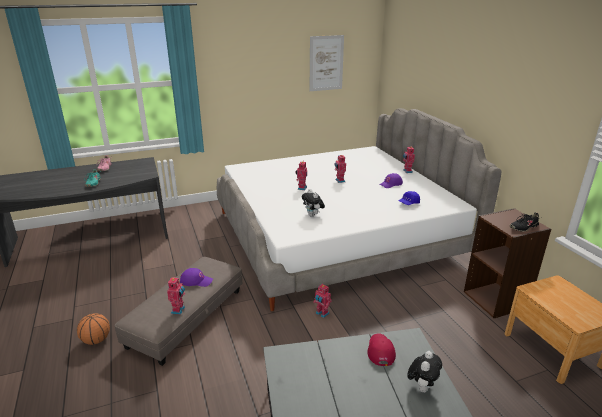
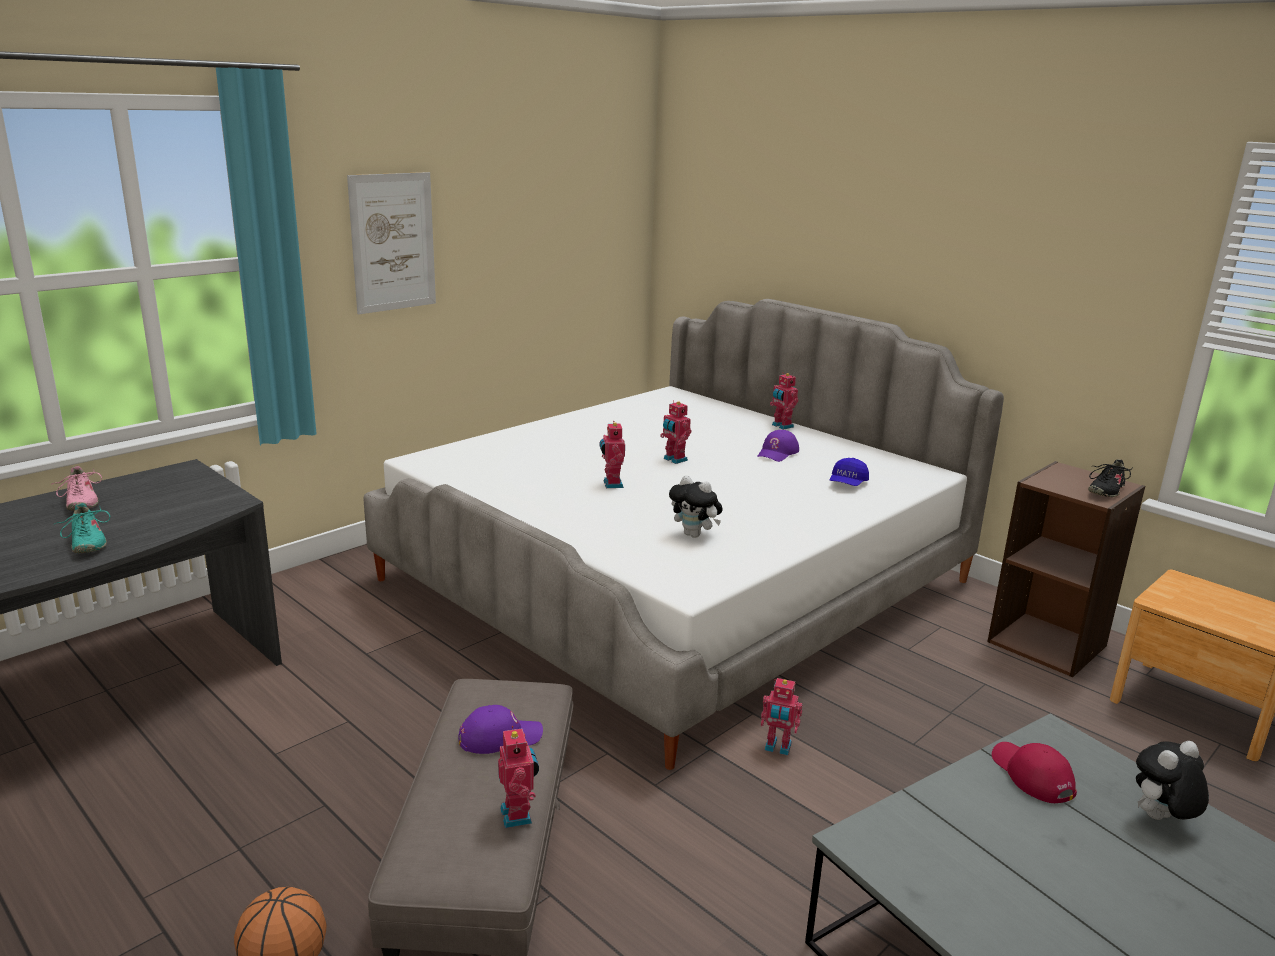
camera: 25 degrees left, 5 degrees down
picture [310,35,344,91] -> picture moved to [347,172,436,314]
plush toy [407,351,442,393] -> plush toy turned 120 degrees counterclockwise [1136,741,1209,820]

